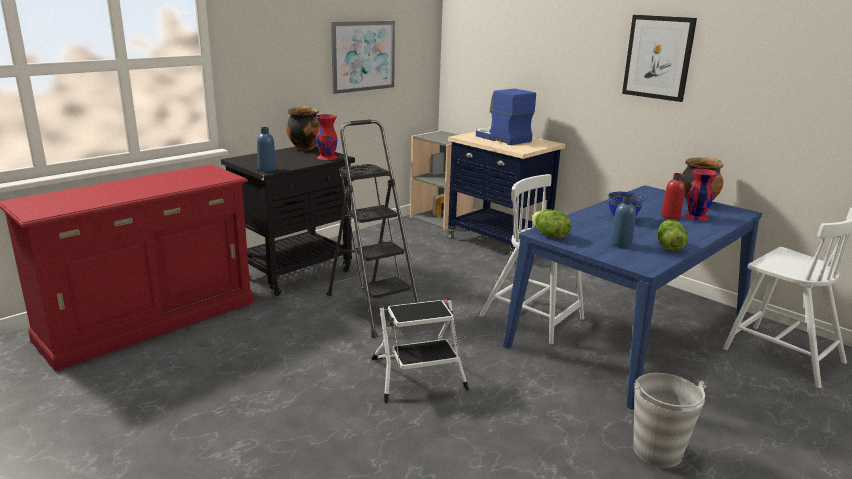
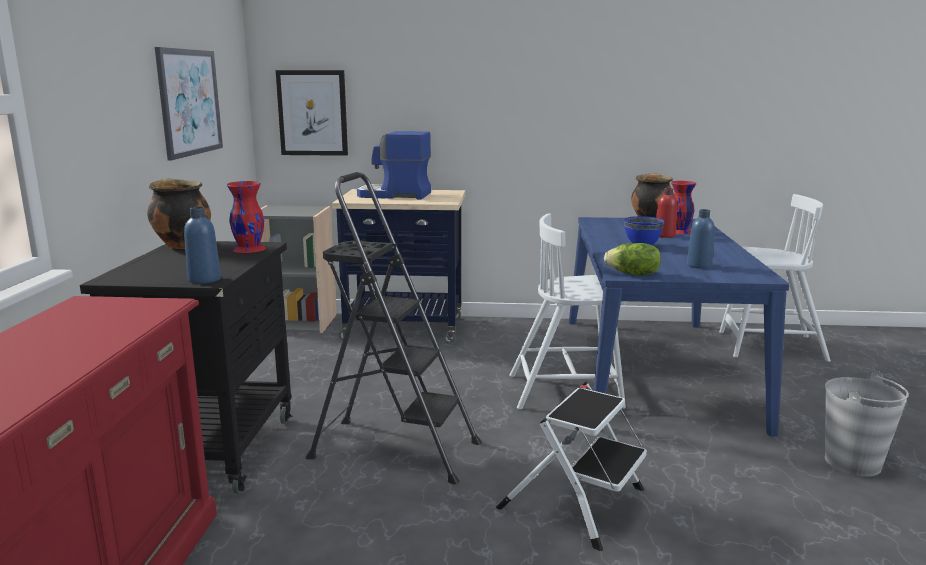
camera: 40 degrees left, 5 degrees down
picture [622,15,697,102] -> picture moved to [276,70,348,156]
lettuce [658,220,688,251] -> none

